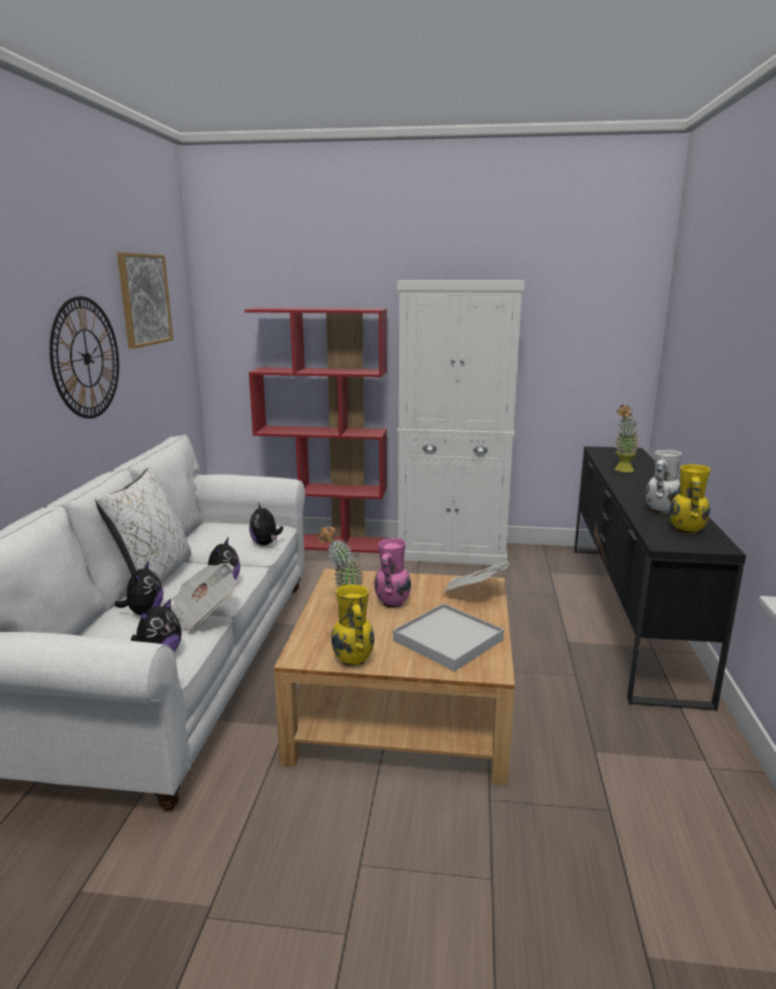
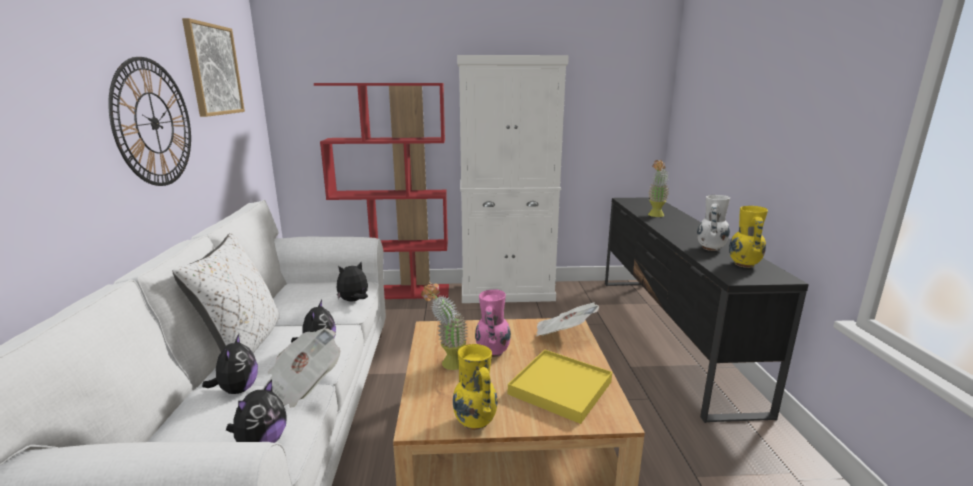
camera: 10 degrees left, 0 degrees up
plush toy [249,503,283,546] -> plush toy turned 90 degrees clockwise [337,262,368,302]
white tray [393,603,504,672] -> yellow tray [508,350,612,424]

